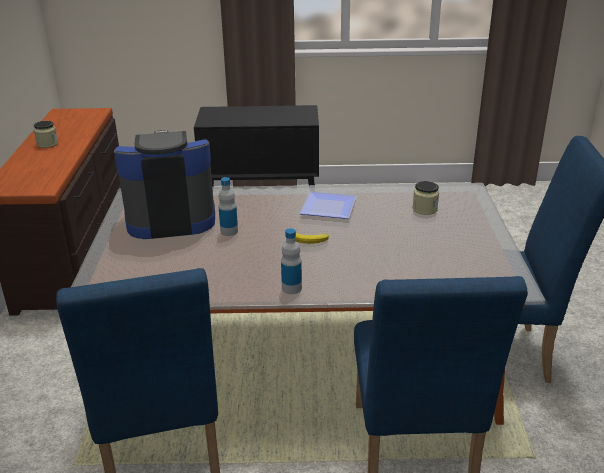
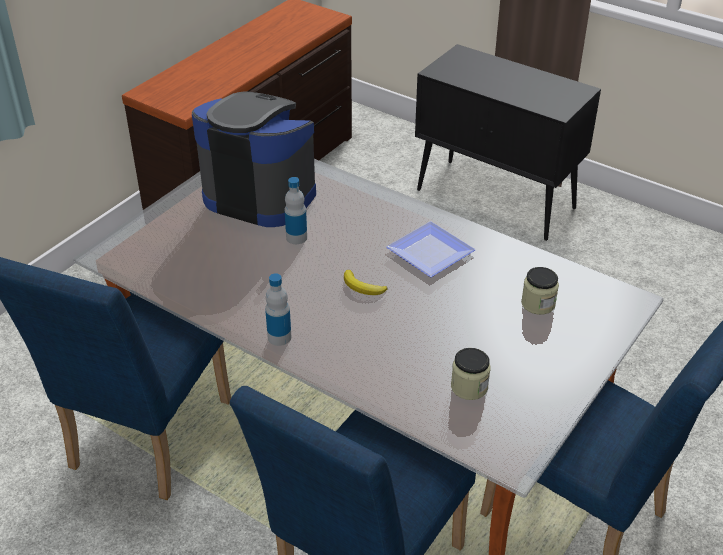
camera: 35 degrees right, 10 degrees up
jar [34,121,58,148] -> jar moved to [451,348,490,400]

